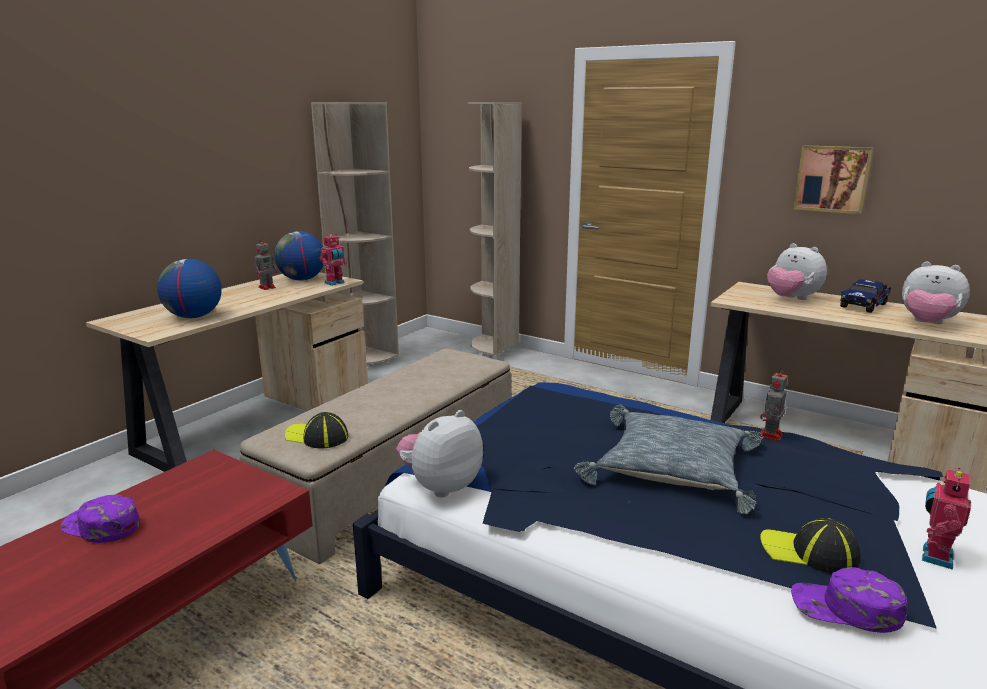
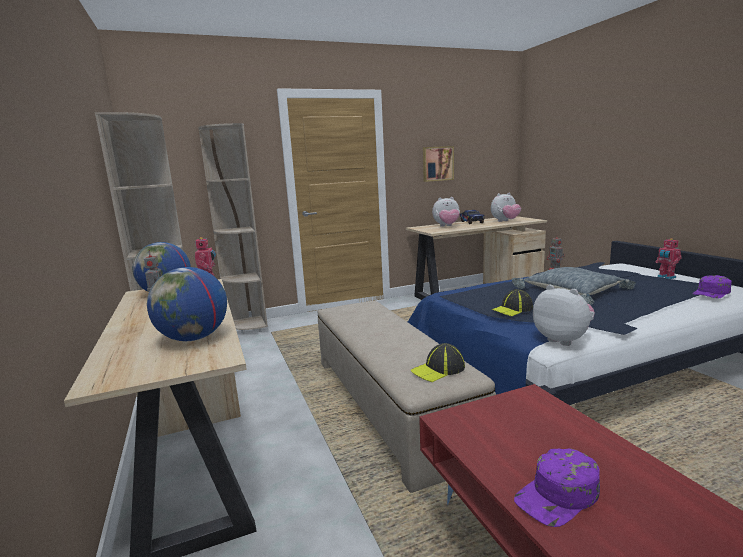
camera: 55 degrees left, 5 degrees down
plush toy [396,410,483,498] -> plush toy turned 150 degrees clockwise [533,285,595,346]
cap [760,518,861,573] -> cap moved to [491,289,533,317]

